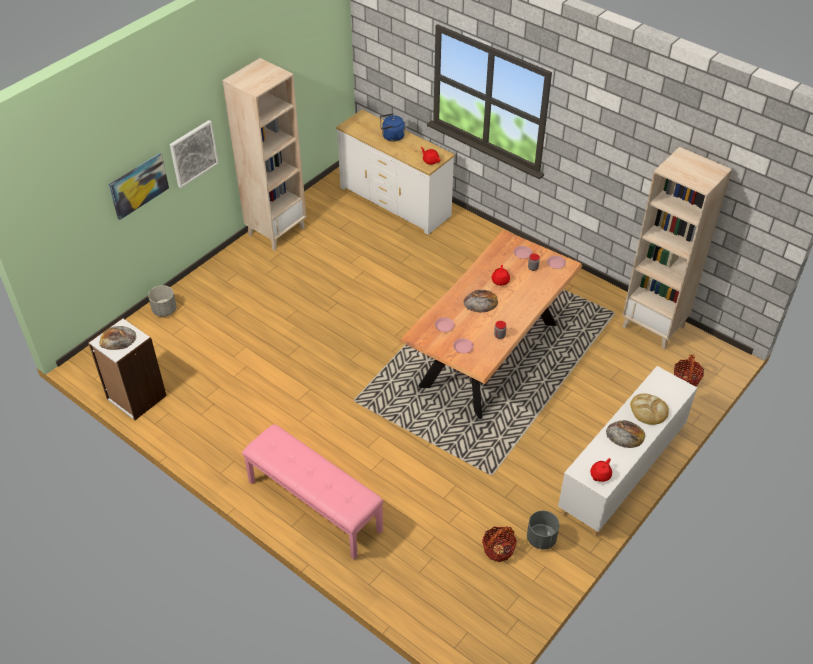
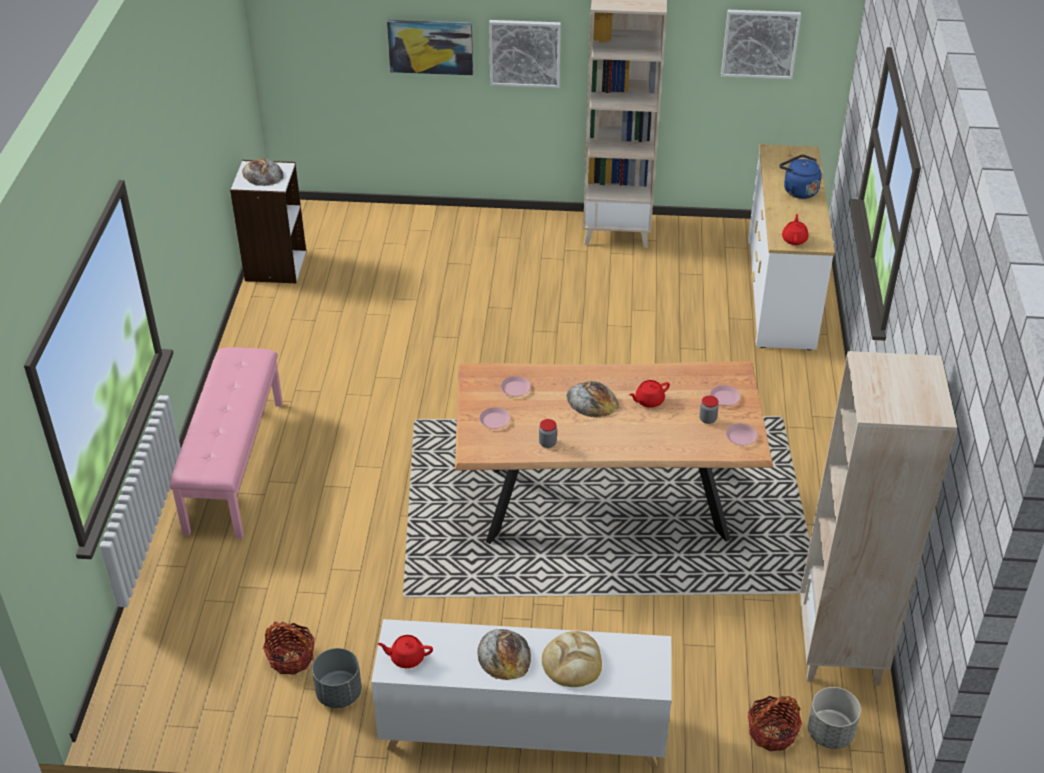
camera: 55 degrees right, 5 degrees down
grey planter [148,285,177,317] -> grey planter moved to [807,687,861,749]
none -> picture [721,10,801,79]

